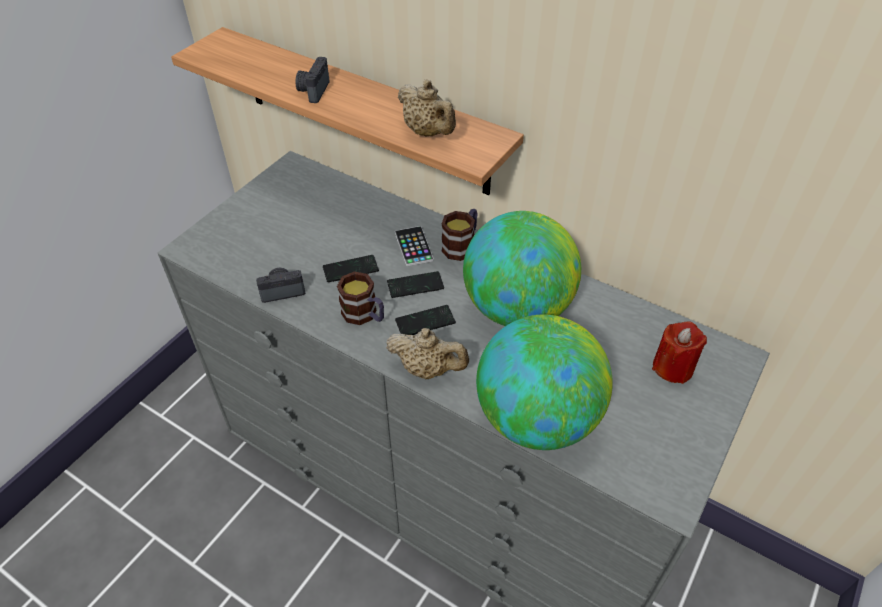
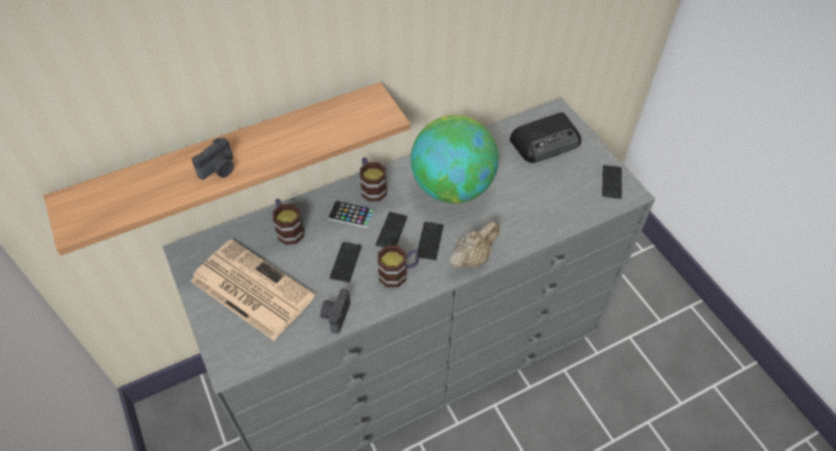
camera: 60 degrees left, 5 degrees up
camera [296,57,330,103] -> camera turned 90 degrees counterclockwise [192,137,234,180]
beige teapot [398,79,456,137] -> none
globe [476,315,613,450] -> none
red candle [652,321,707,384] -> radio [510,113,581,163]
none -> newspaper [191,239,315,341]
none -> mug [273,199,304,245]
none -> phone [602,165,622,199]

